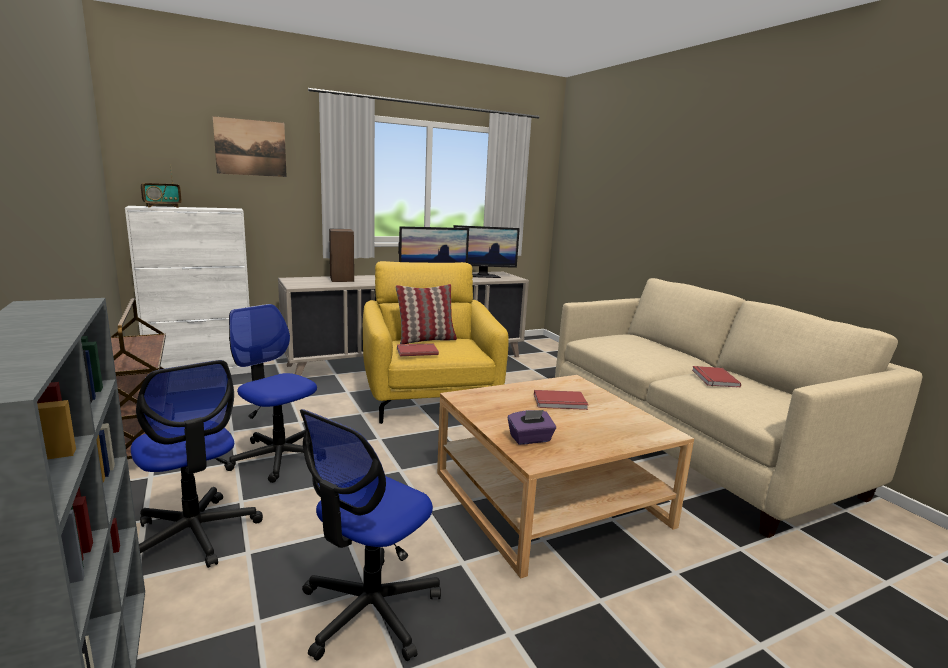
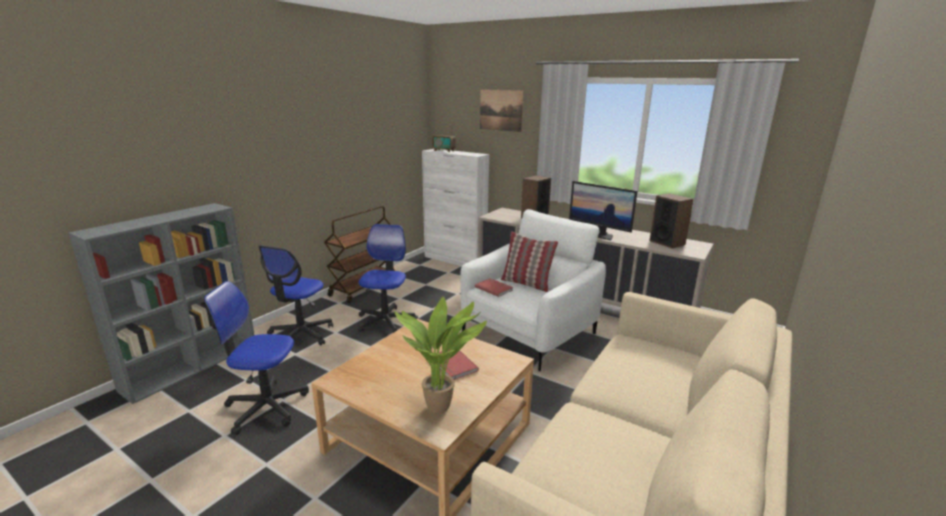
camera: 60 degrees right, 5 degrees up
yellow armchair [363,261,509,424] -> white armchair [460,209,606,371]
monitor [453,225,520,278] -> speaker [649,193,694,248]
purple tissue box [508,410,556,445] -> none
red book [692,366,741,388] -> none
none -> potted plant [395,296,487,414]

